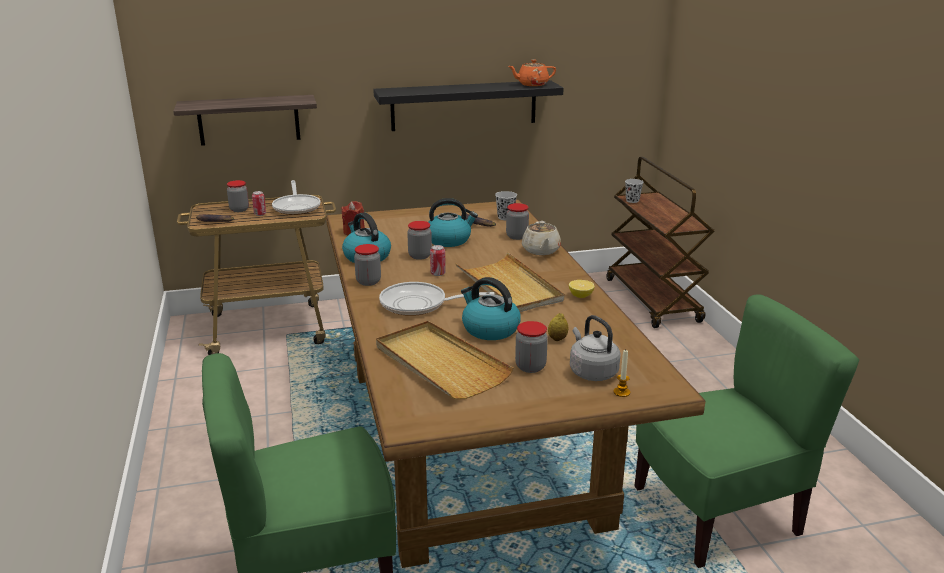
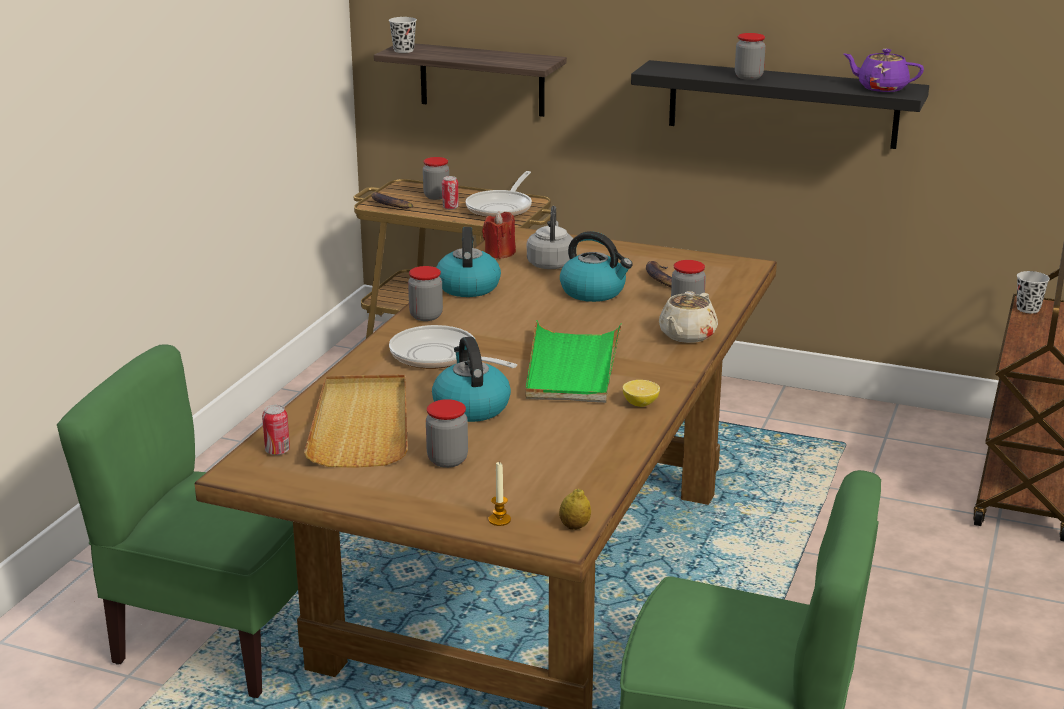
camera: 35 degrees right, 0 degrees up
jar [407,221,432,260] -> jar moved to [735,33,766,80]
can [430,245,446,276] -> can moved to [262,405,290,455]
beige tray [455,252,564,312] -> green tray [526,320,622,403]
black cup [495,191,517,220] -> black cup moved to [389,17,417,53]
orange teapot [508,60,556,86] -> purple teapot [844,49,924,92]
lemon [548,313,568,341] -> lemon moved to [559,489,591,530]
grey kettle [570,315,621,381] -> grey kettle moved to [527,206,574,269]

